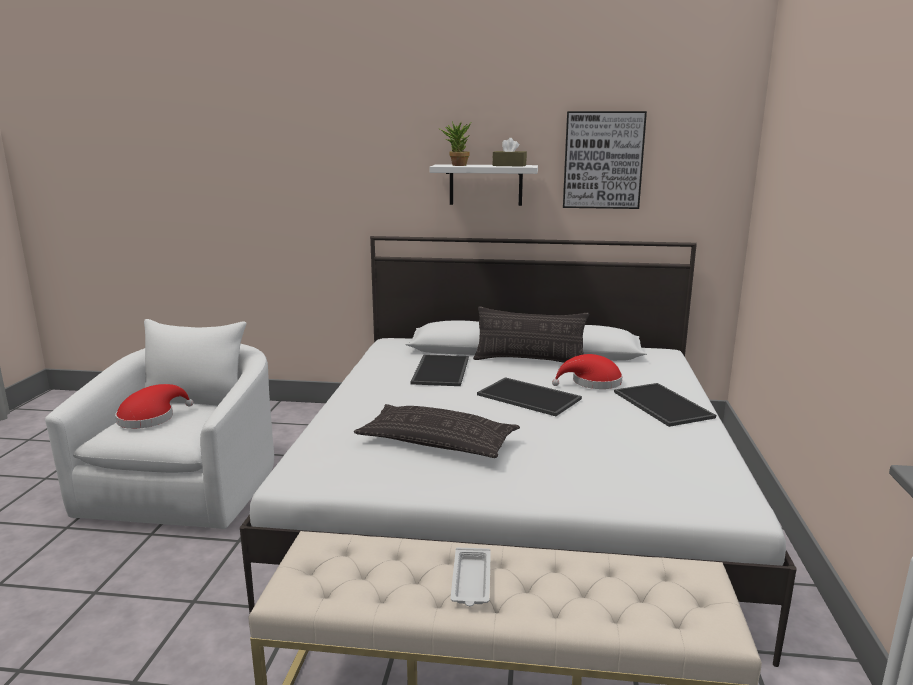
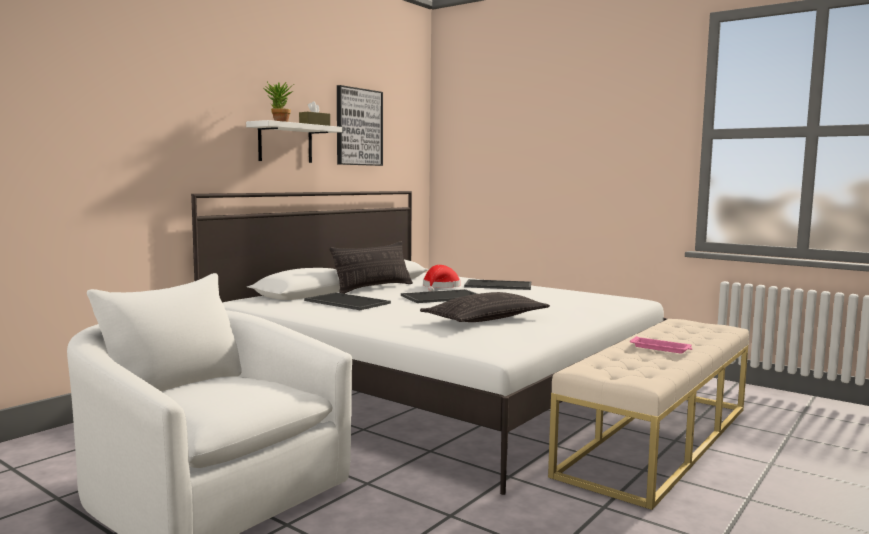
camera: 60 degrees left, 10 degrees down
red hat [115,384,193,429] -> none
white tray [451,548,491,606] -> pink tray [630,336,692,354]

